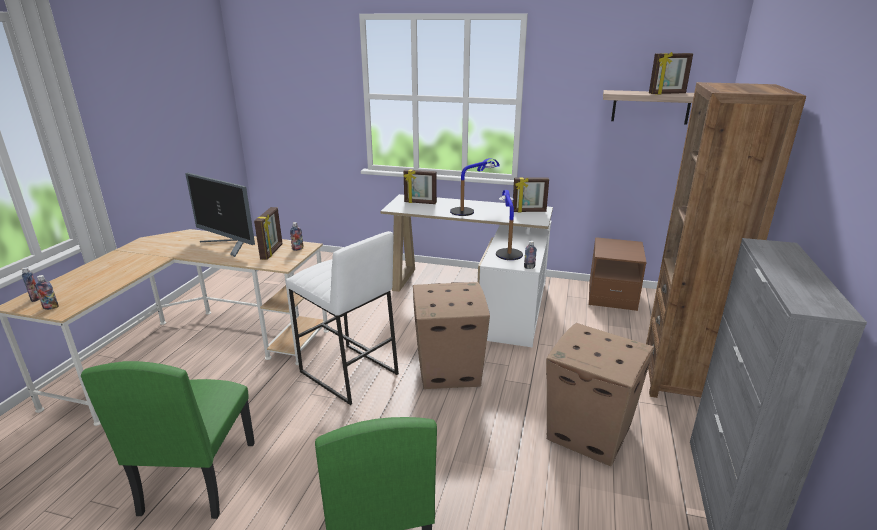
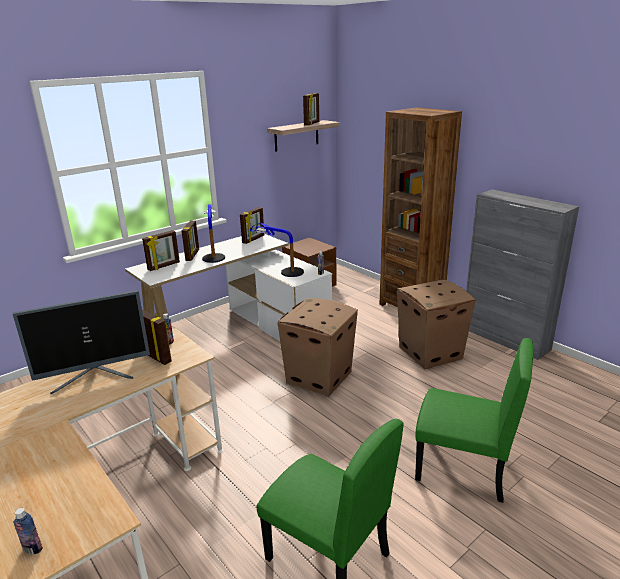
camera: 55 degrees left, 0 degrees up
bottle [35,275,58,310] -> none
white stool [286,231,399,405] -> none
none -> picture frame [181,220,199,261]

